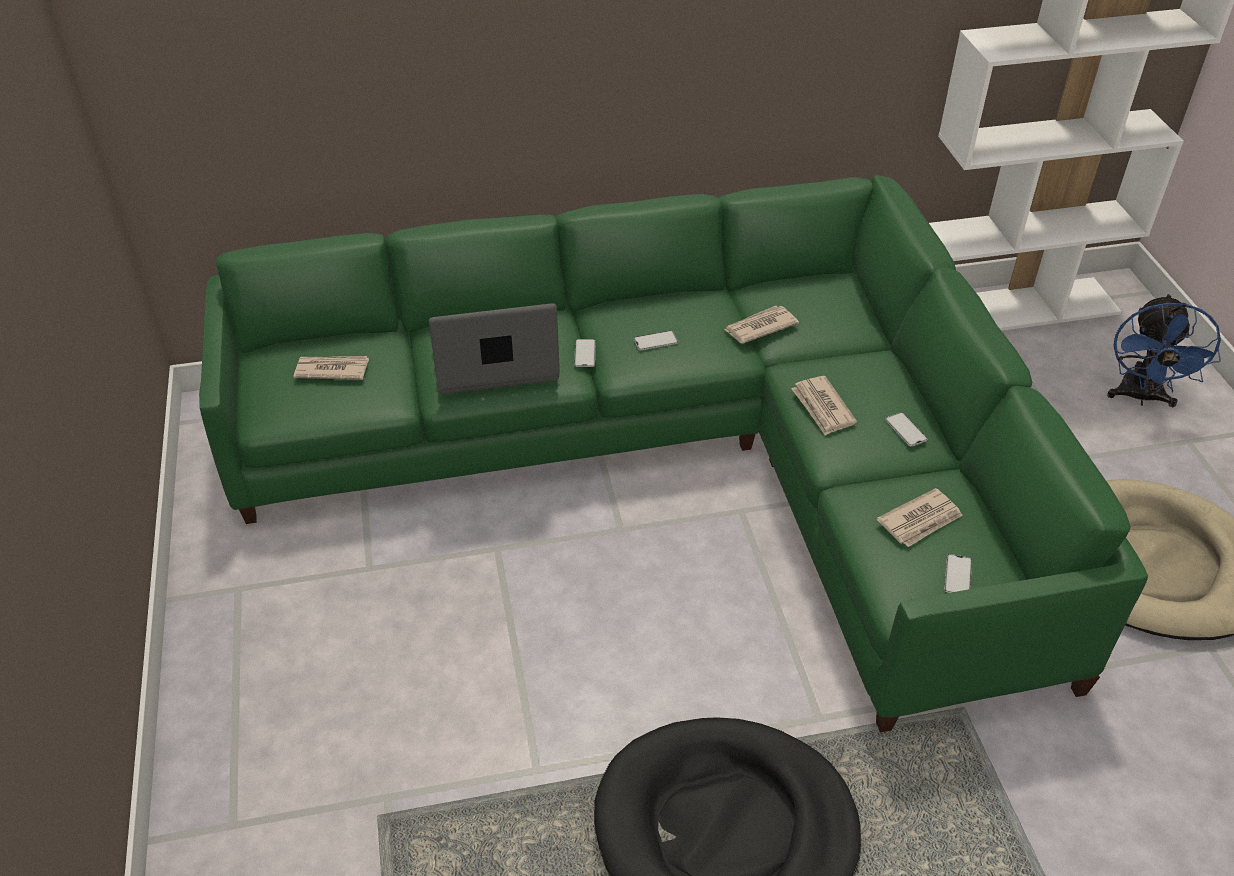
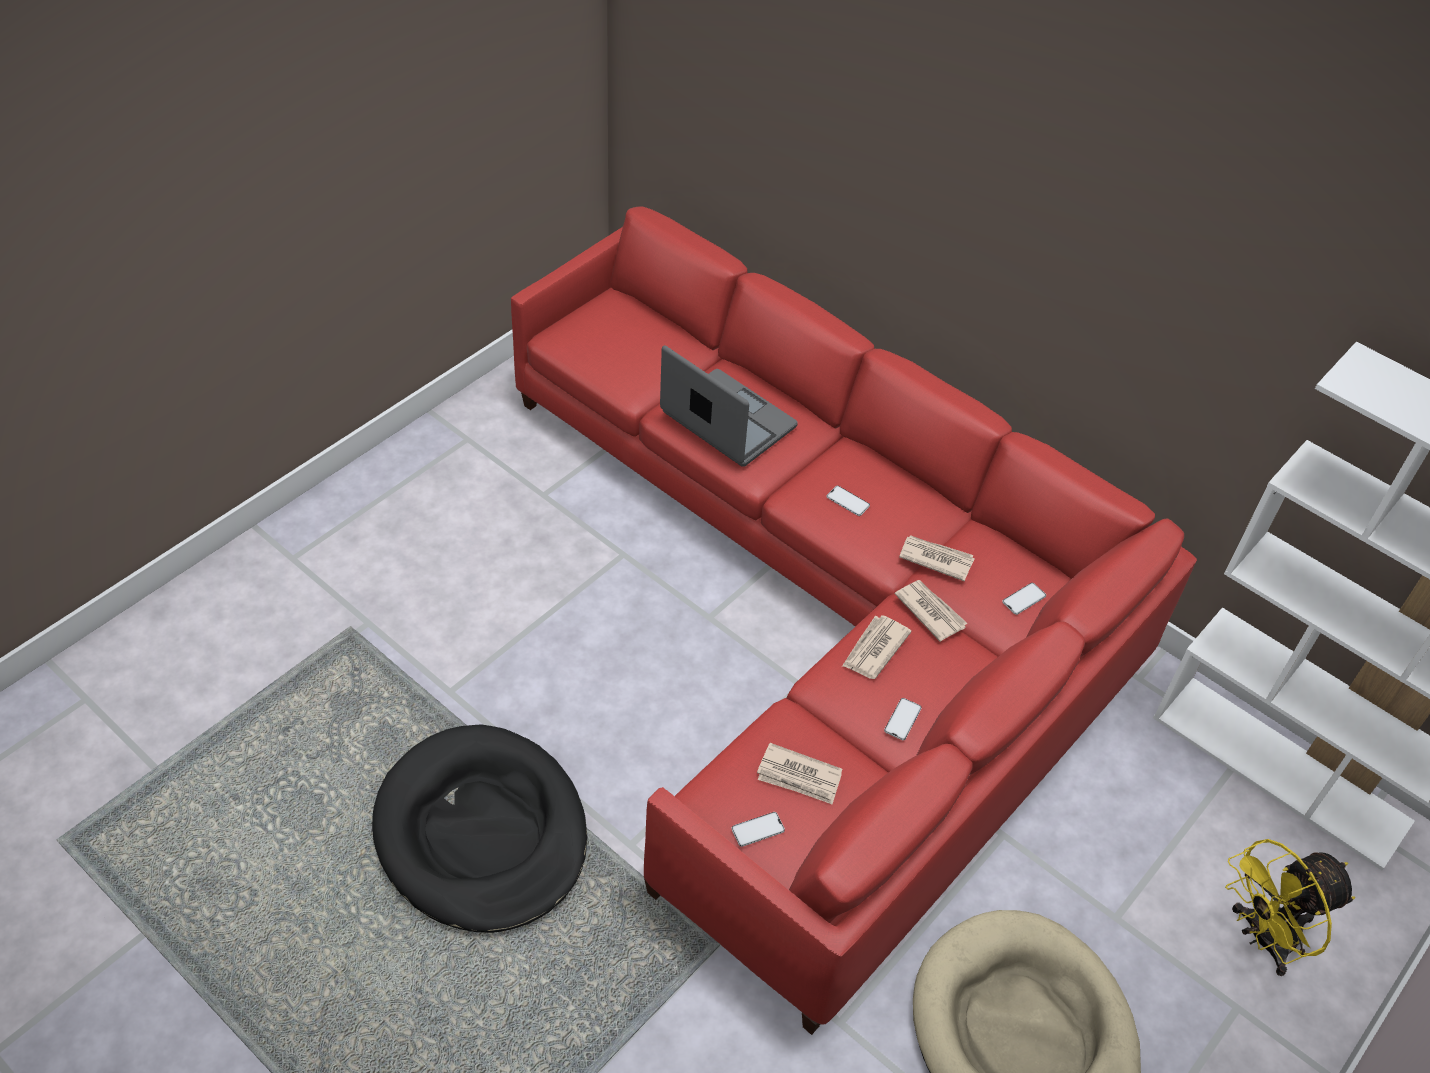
camera: 50 degrees right, 5 degrees up
green sofa [199,175,1148,732] -> red sofa [511,207,1197,1035]
newspaper [293,356,369,380] -> newspaper moved to [895,580,968,642]
phone [574,339,596,367] -> phone moved to [1002,583,1046,615]
blue fan [1107,294,1221,407] -> yellow fan [1225,839,1355,976]

